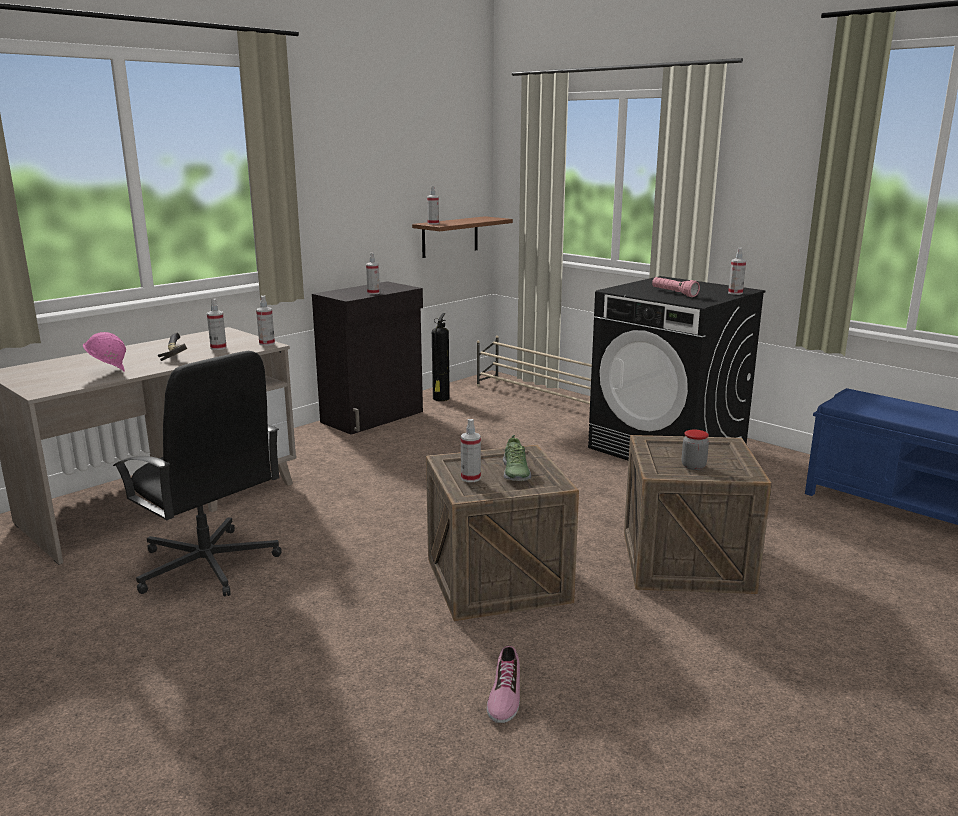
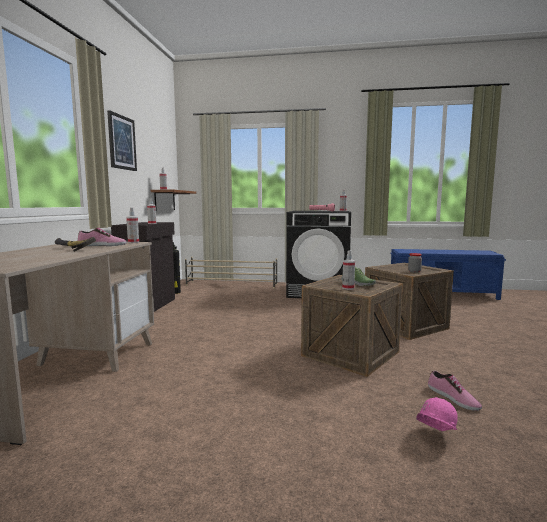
camera: 35 degrees left, 10 degrees down
pink hard hat [83,332,126,371] -> pink hard hat moved to [416,397,458,431]
black office chair [113,351,282,596] -> none
spray bottle [207,299,227,350] -> shoe [78,228,127,246]
none -> picture [107,110,137,171]

